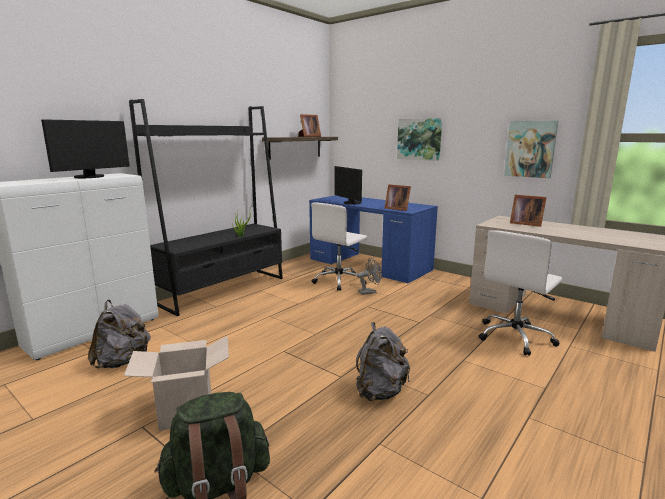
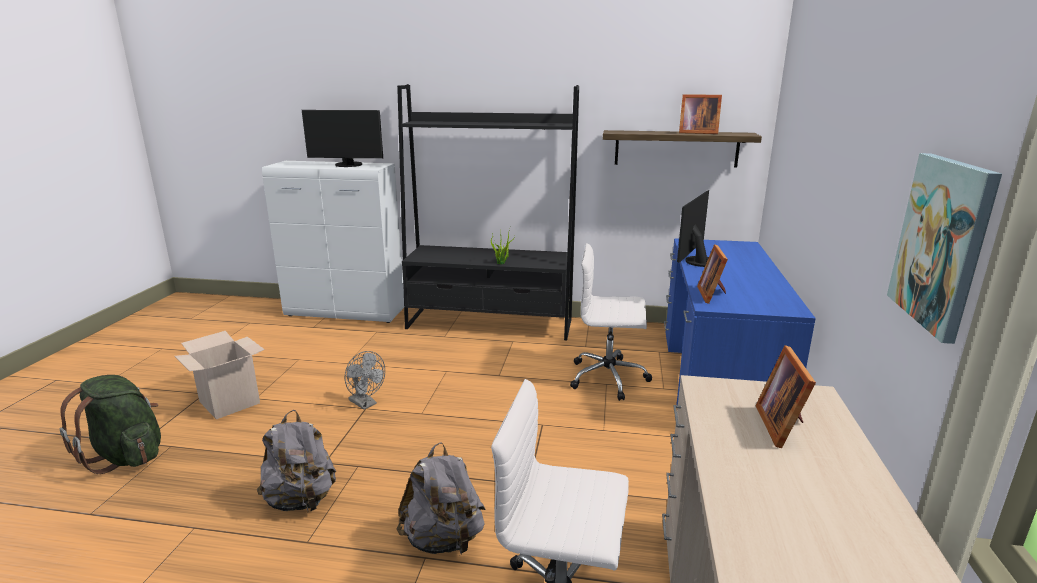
camera: 60 degrees right, 5 degrees up
grey backpack [88,300,151,369] -> grey backpack moved to [396,442,486,556]
grey fan [356,258,382,295] -> grey fan moved to [344,351,385,410]
picture [397,118,442,161] -> none

